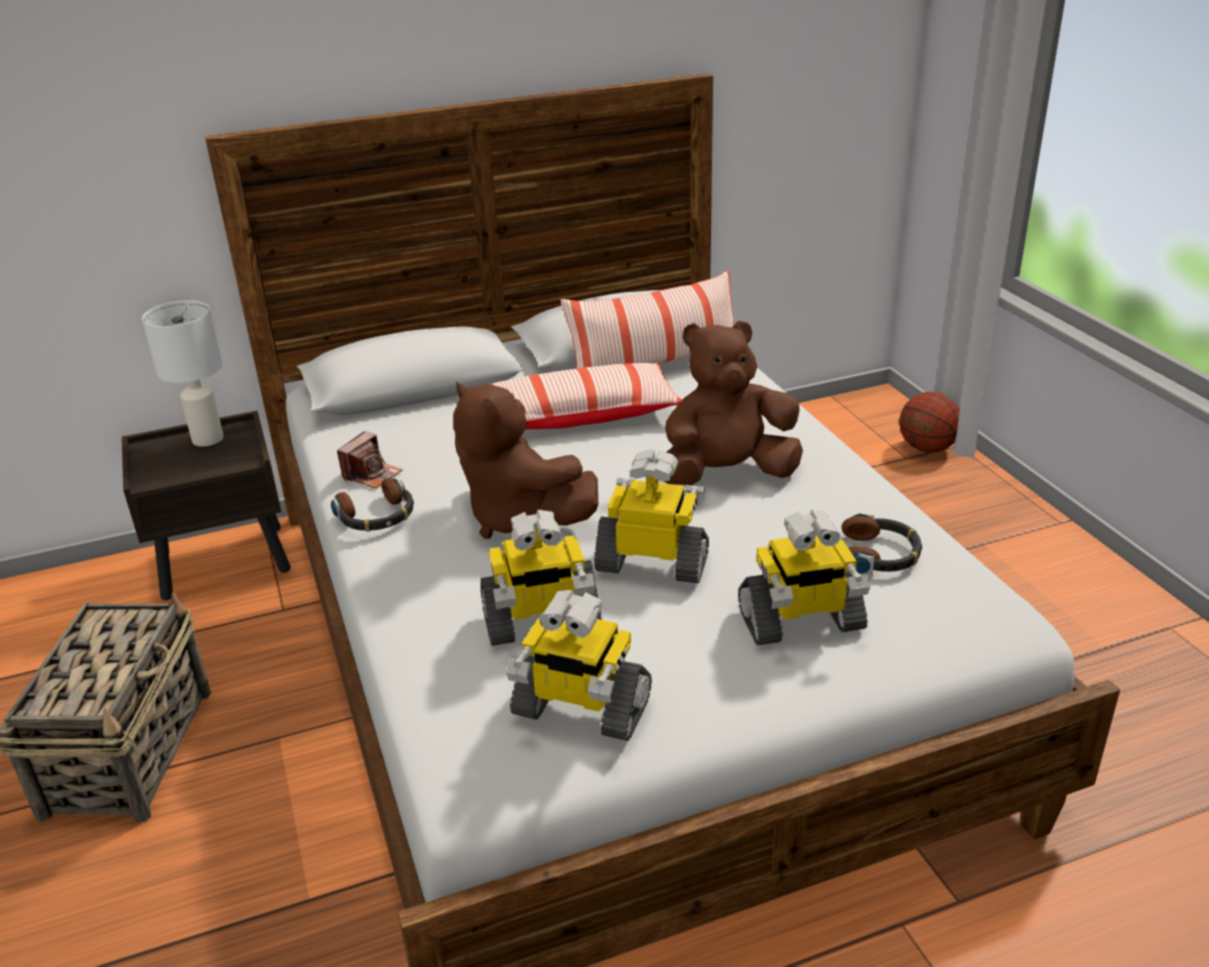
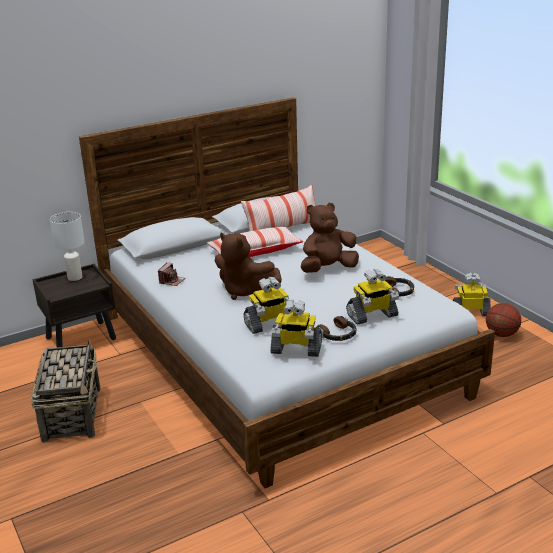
camera: 10 degrees left, 5 degrees down
headphones [331,478,414,531] -> headphones moved to [317,316,357,341]
toy robot [594,449,709,583] -> toy robot moved to [453,273,491,316]
basketball [899,392,960,453] -> basketball moved to [486,303,521,337]

